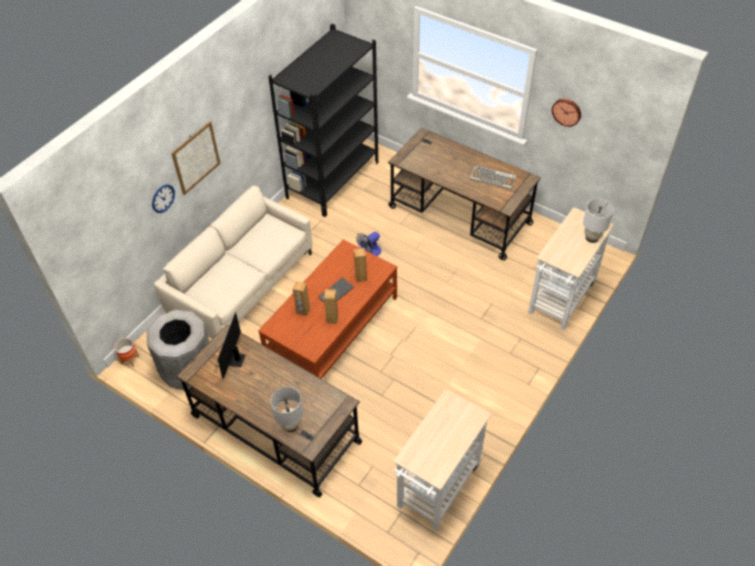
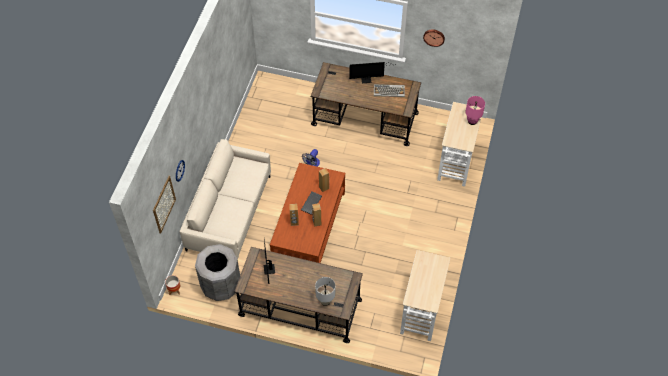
camera: 20 degrees left, 5 degrees up
picture [171,121,221,195] -> picture moved to [153,176,176,234]
black bookcase [268,24,378,217] -> none
white table lamp [583,199,614,243] -> pink table lamp [466,96,485,125]
none -> monitor [349,62,391,83]

